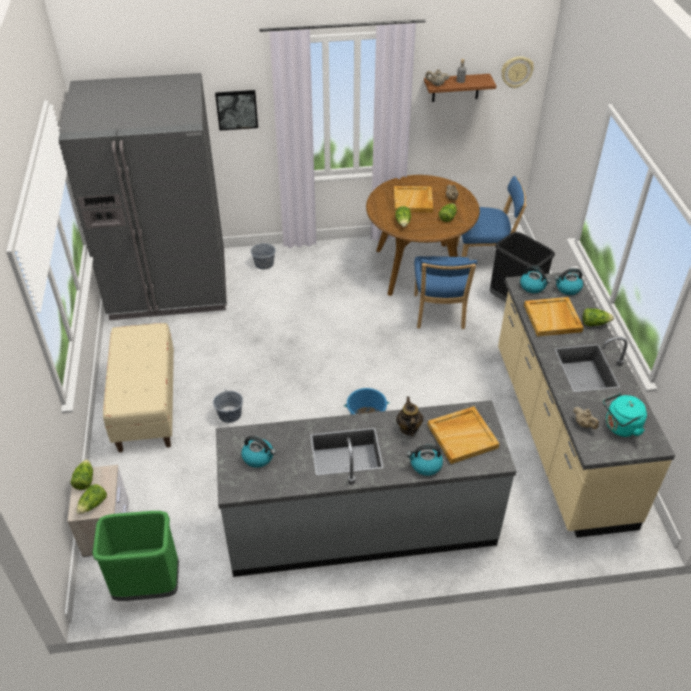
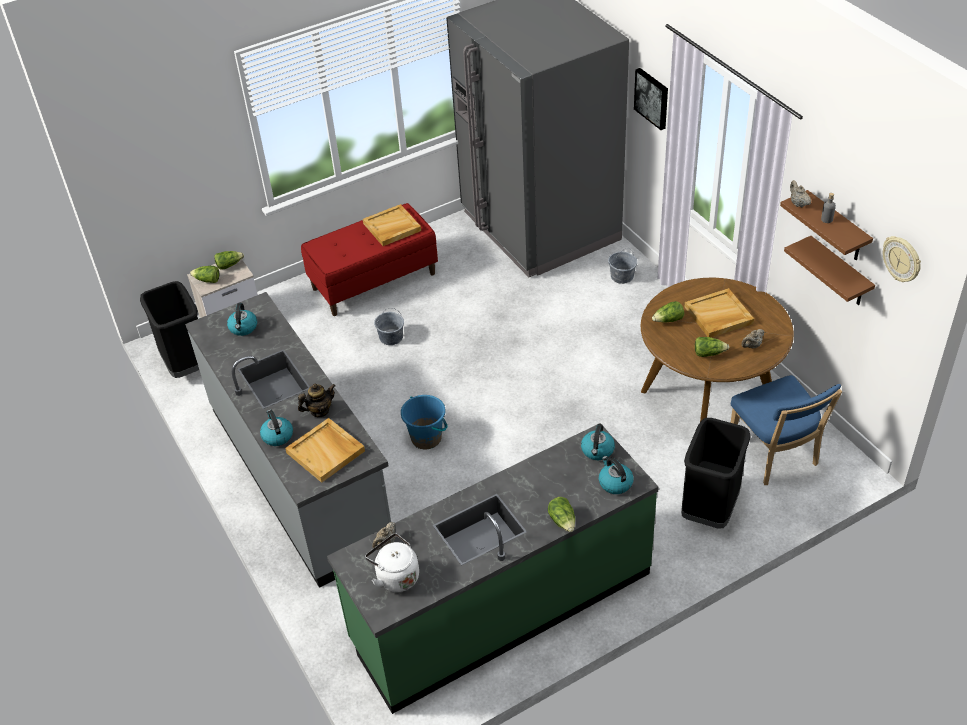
camera: 70 degrees right, 0 degrees up
green trash can [92,511,179,601] -> black trash can [140,281,199,378]
beige bench [103,323,174,452] -> red bench [301,203,438,316]
blue chair [414,256,477,329] -> none
beige counter [498,272,675,538] -> green counter [327,423,659,714]
beige tray [524,297,584,337] -> beige tray moved to [363,204,421,246]
turquoise kettle [603,393,647,437] -> white kettle [365,533,419,592]
none -> brown shelf [784,236,875,305]

